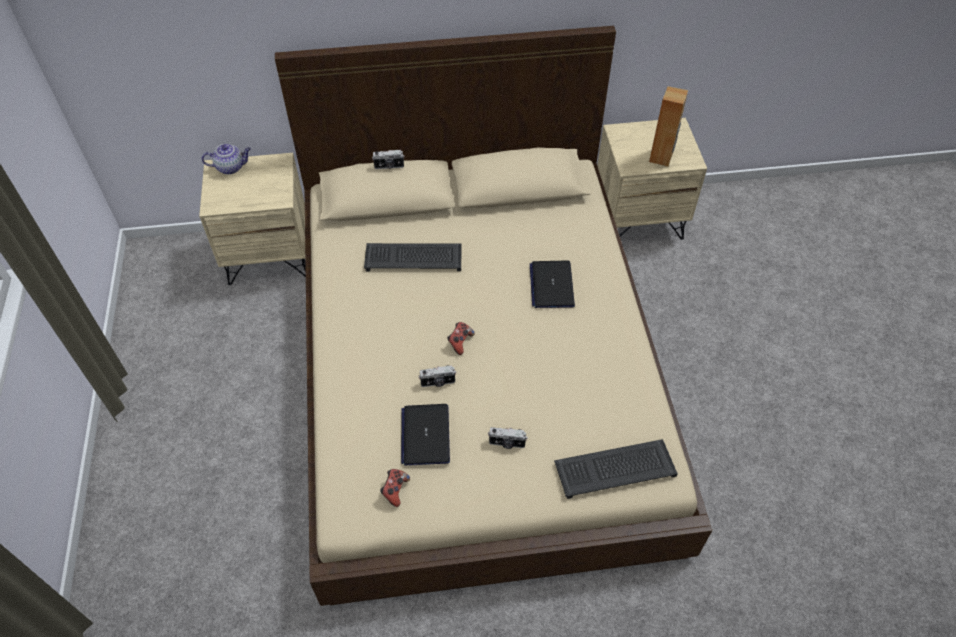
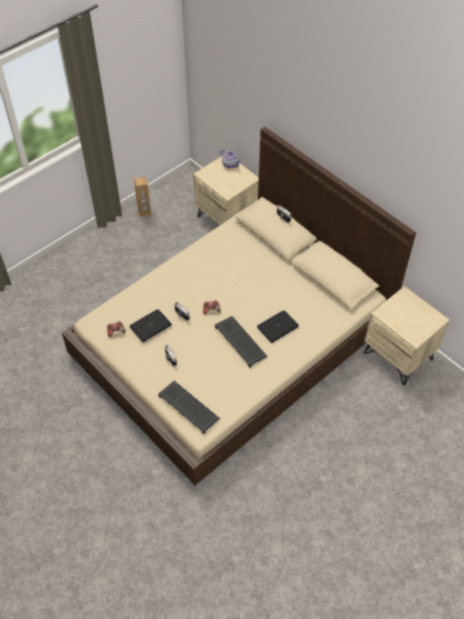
camera: 55 degrees right, 0 degrees up
keyboard [364,243,461,271] -> keyboard moved to [215,316,268,368]
brown speaker [649,86,688,167] -> brown speaker moved to [134,177,151,217]

